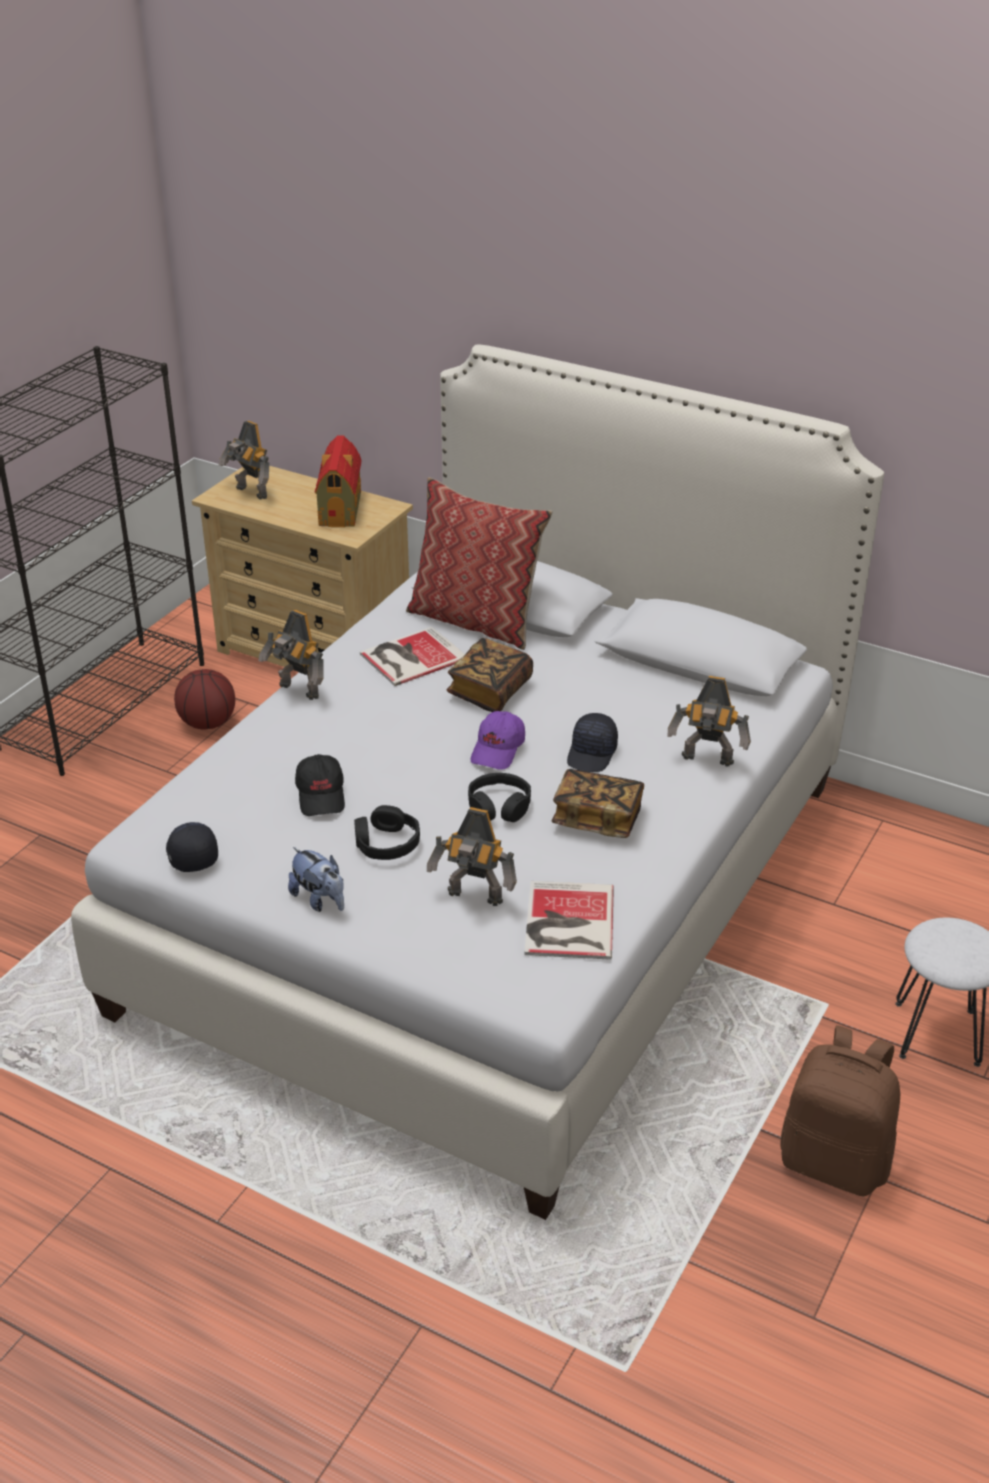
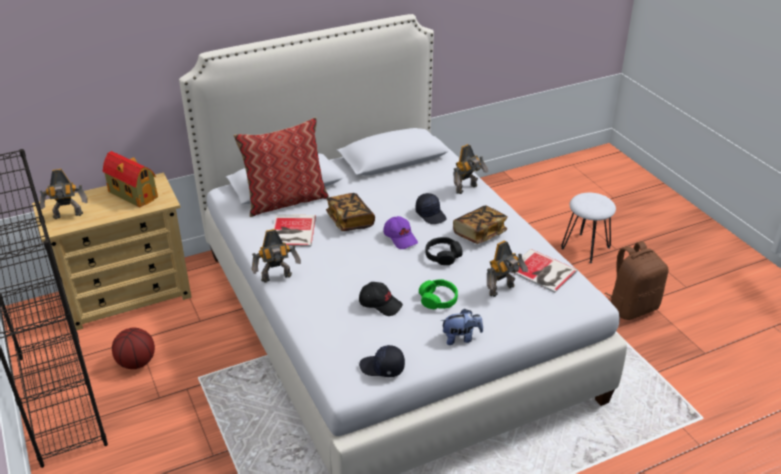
camera: 55 degrees left, 0 degrees up
black headphones [354,805,420,860] -> green headphones [419,279,458,309]

